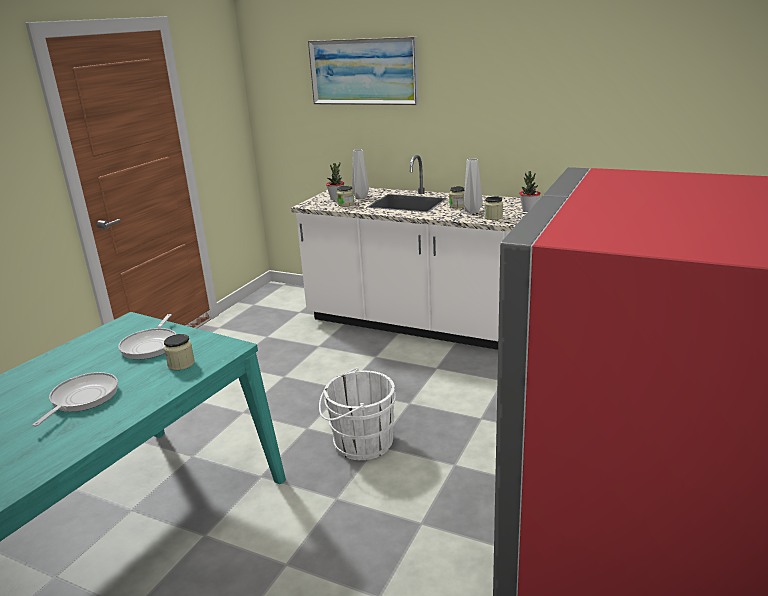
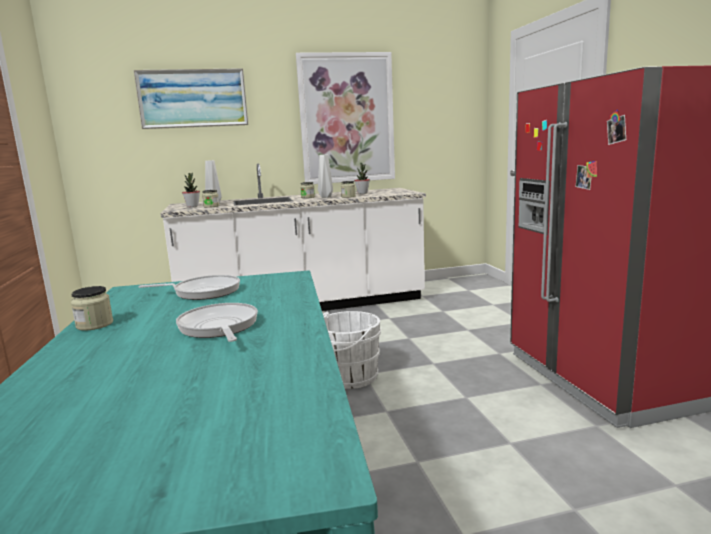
camera: 40 degrees left, 10 degrees down
frying pan [118,314,176,360] -> frying pan turned 60 degrees counterclockwise [138,275,240,300]
jar [164,334,195,370] -> jar moved to [71,286,113,331]
none -> picture [296,52,395,184]

